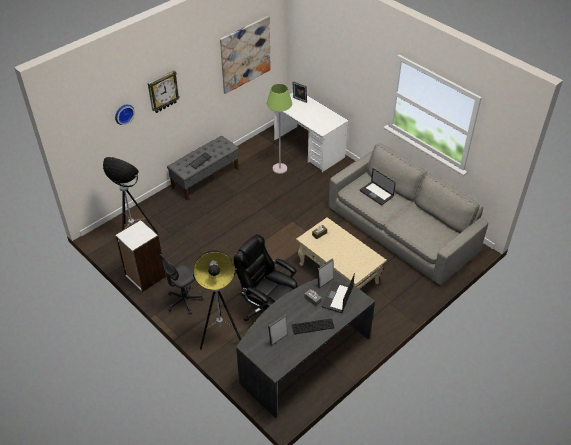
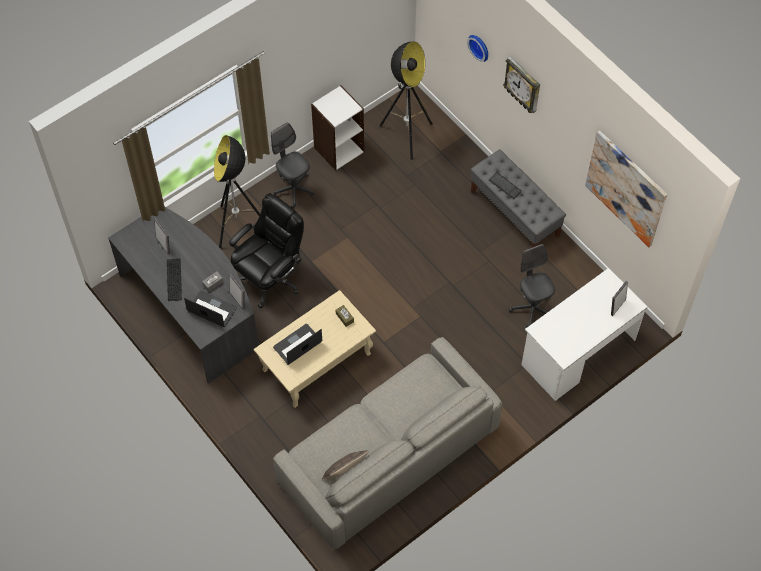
camera: 95 degrees right, 15 degrees up
green floor lamp [267,84,292,174] -> grey office chair [509,244,555,328]
laptop [360,168,396,205] -> laptop moved to [273,324,322,365]
none -> pillow [322,450,369,479]

